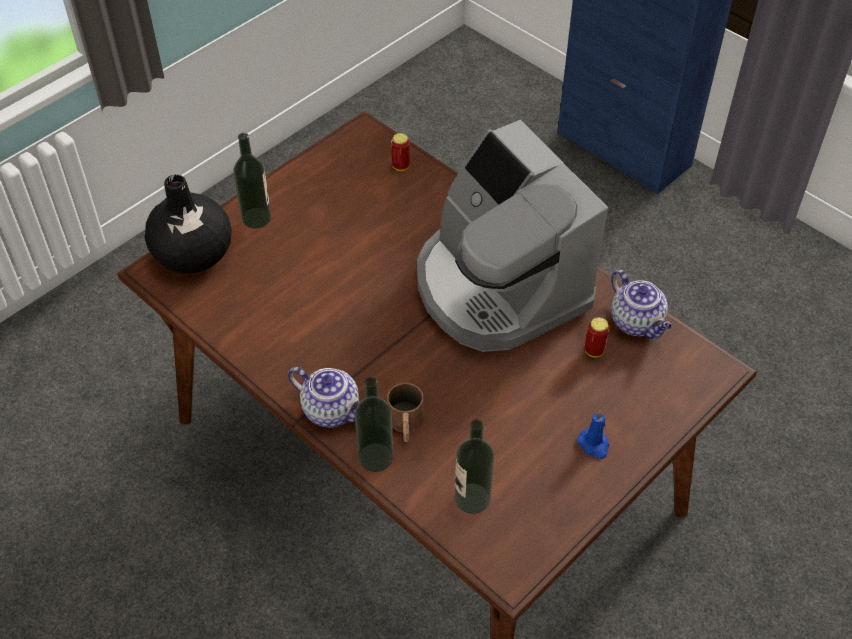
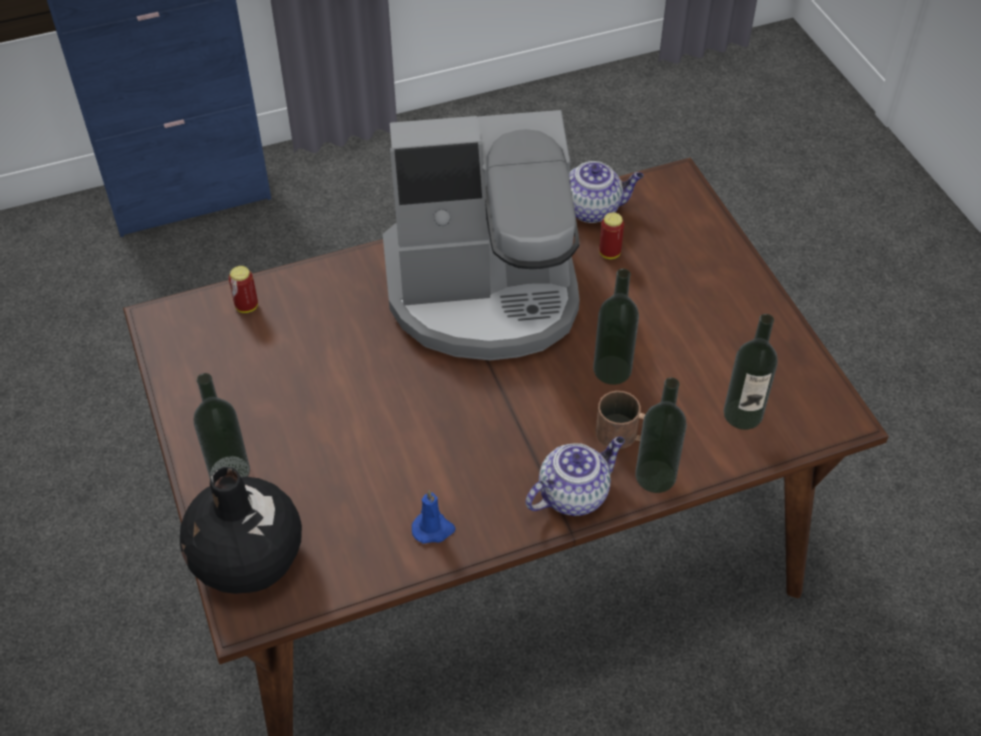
camera: 65 degrees left, 0 degrees up
blue candle [577,411,609,459] -> blue candle moved to [412,490,456,544]
none -> bottle [593,269,639,385]

